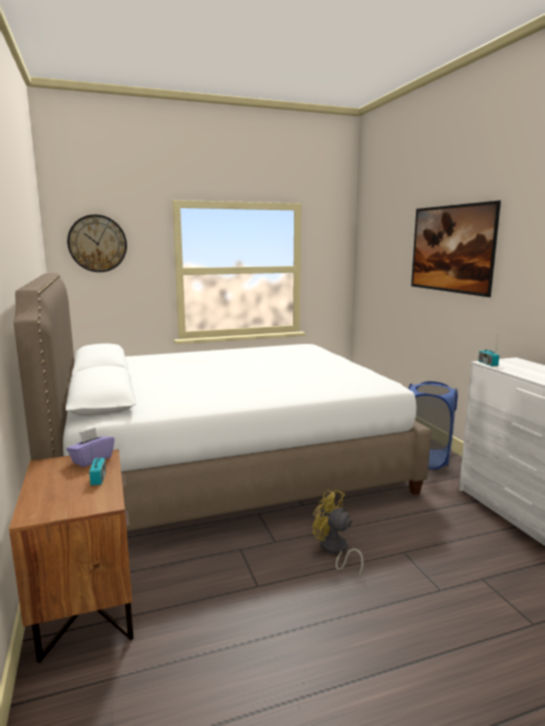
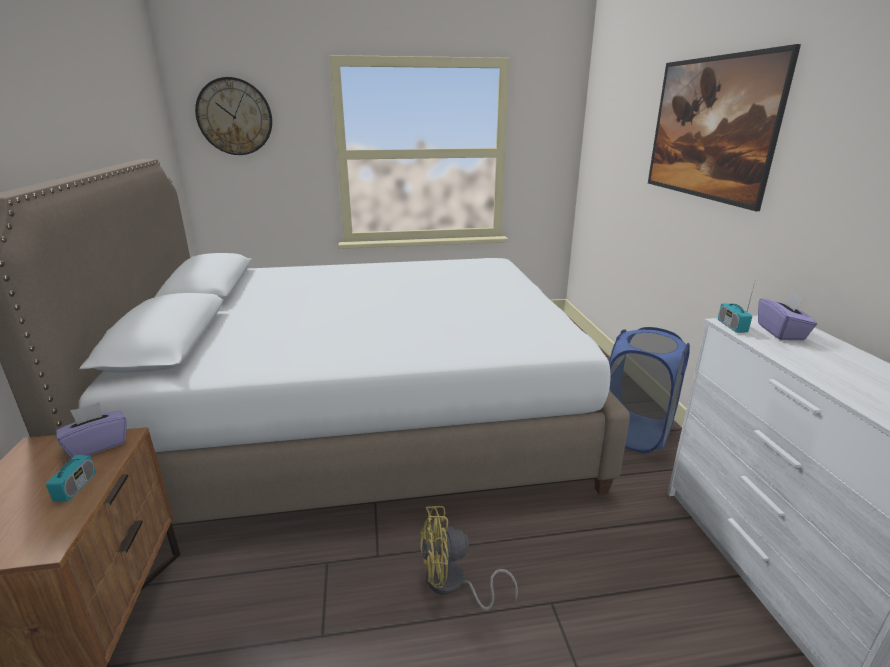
camera: 10 degrees right, 10 degrees up
yellow fan [312,489,363,578] -> yellow fan turned 60 degrees counterclockwise [420,506,518,610]
none -> purple tissue box [758,292,817,340]

